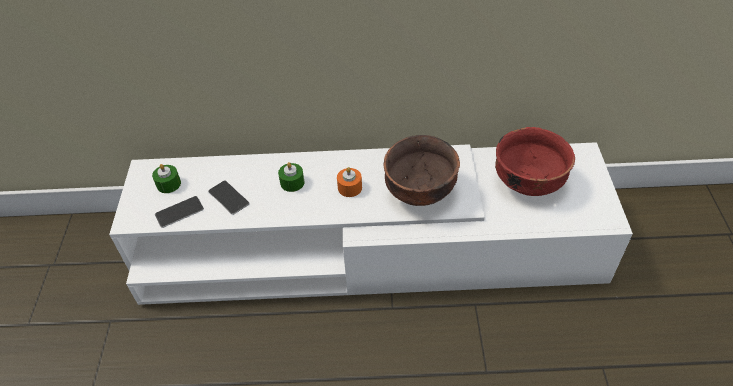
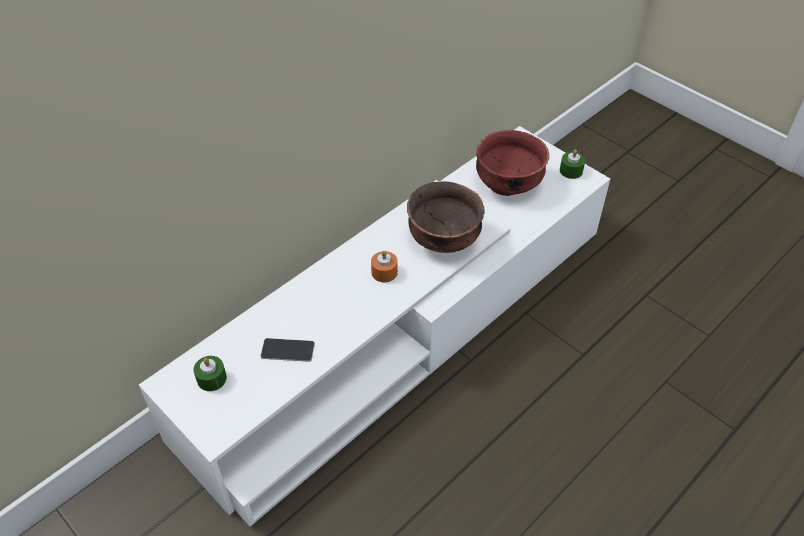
camera: 45 degrees left, 0 degrees up
phone [155,196,204,228] -> none
green candle [278,162,304,192] -> green candle moved to [560,149,585,179]

